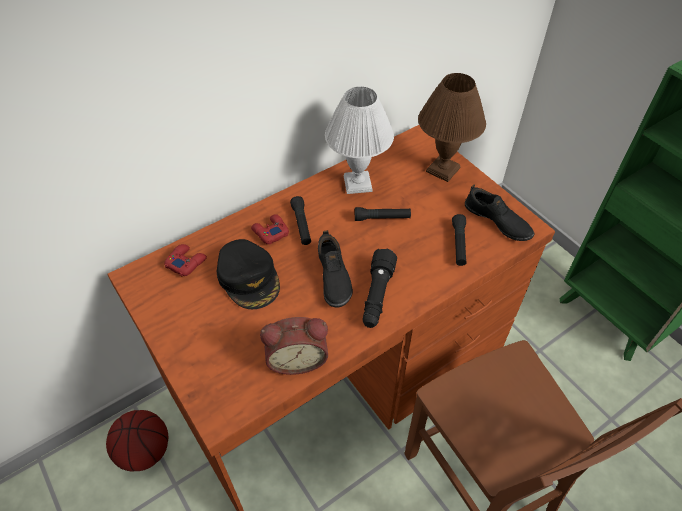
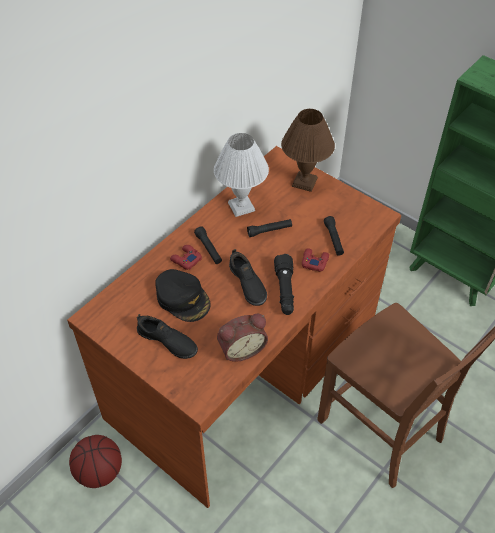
camera: 15 degrees left, 0 degrees up
red game controller [164,244,207,277] -> red game controller moved to [302,248,329,272]
black shoe [465,184,535,241] -> black shoe moved to [137,314,198,359]

